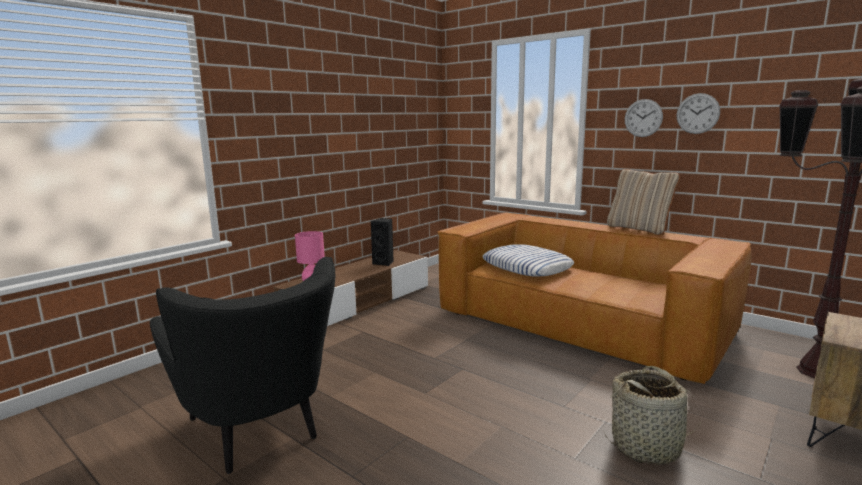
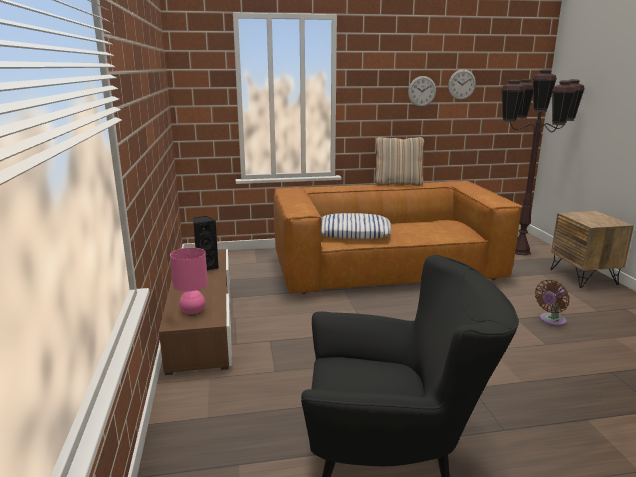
camera: 50 degrees left, 5 degrees up
basket [605,366,701,465] -> brown fan [535,280,570,326]
wall clock [625,99,663,137] -> wall clock moved to [448,69,476,100]

